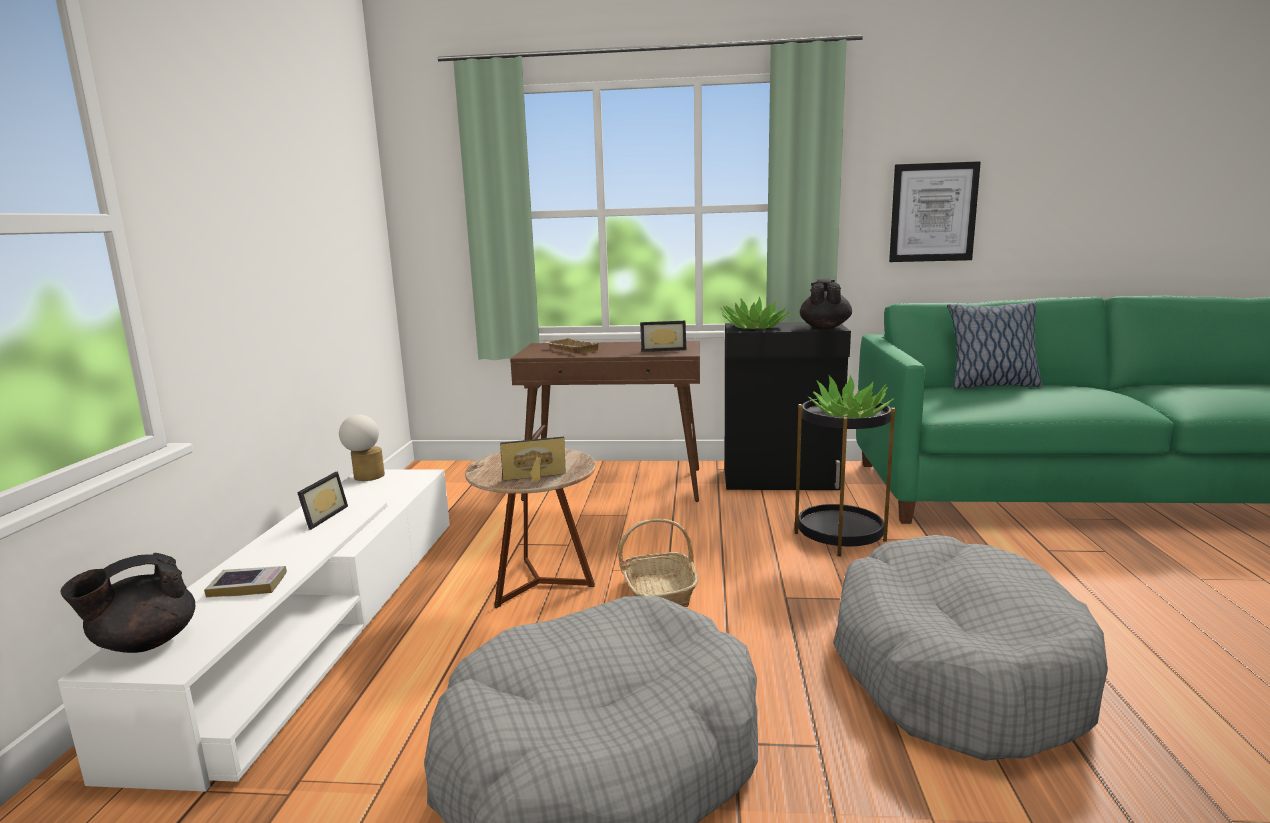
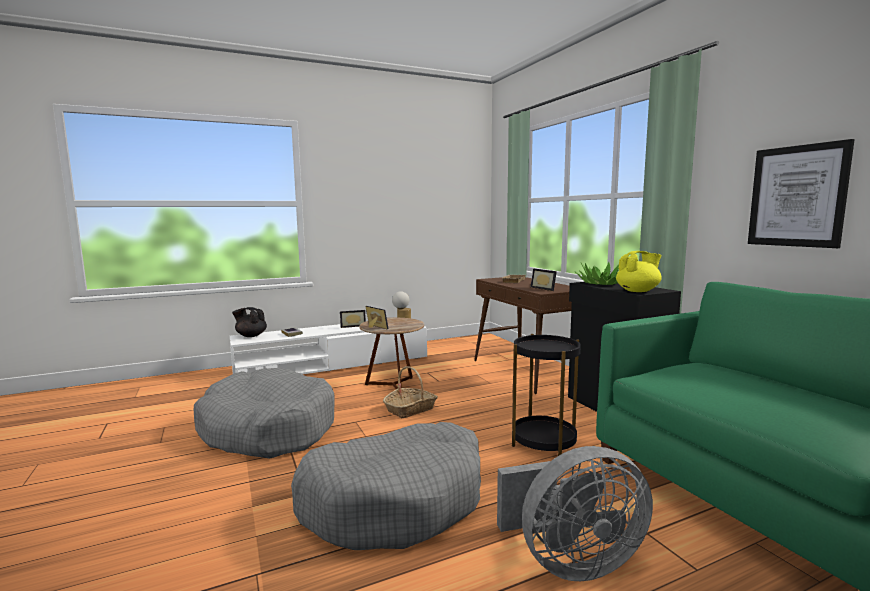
camera: 60 degrees right, 5 degrees down
black teapot [800,278,852,329] -> yellow teapot [616,251,662,292]
potted plant [807,375,894,418] -> none
pillow [947,301,1043,389] -> none
none -> grey fan [497,446,653,581]

